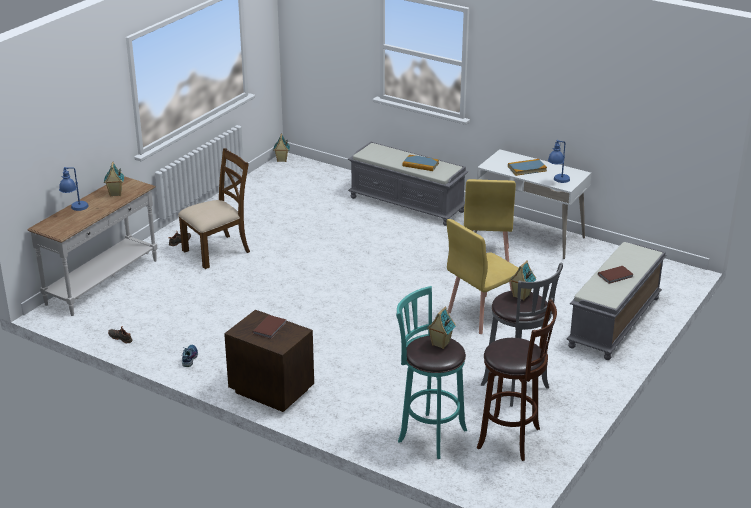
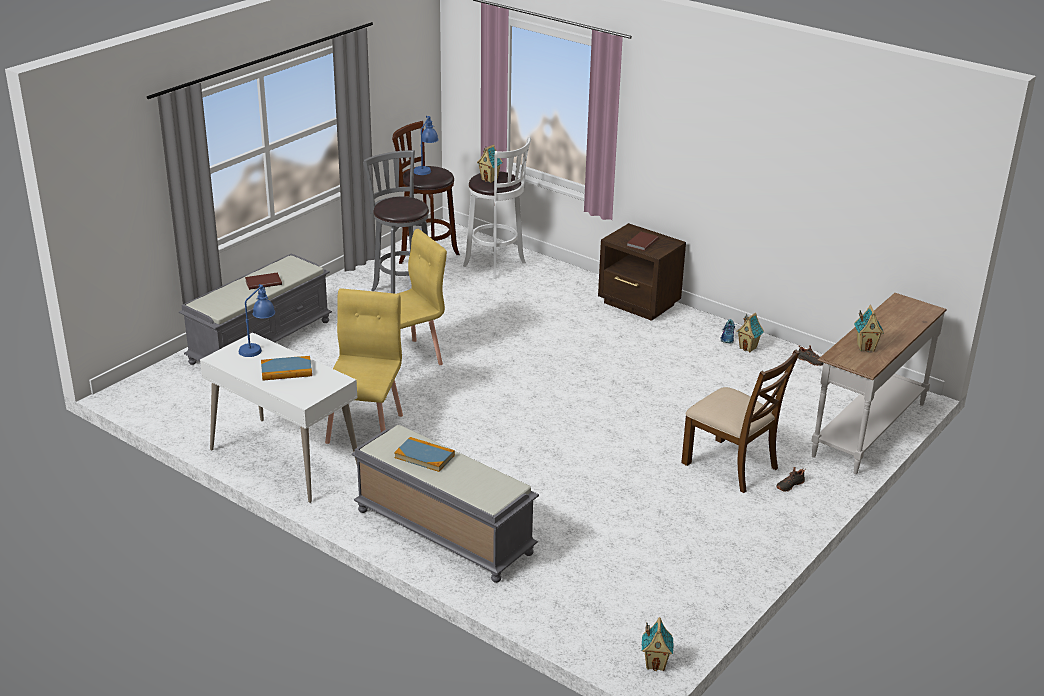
camera: 175 degrees left, 0 degrees up
blue table lamp [59,167,89,211] -> blue table lamp moved to [414,116,439,175]
brown chair [178,148,250,269] -> brown chair turned 105 degrees counterclockwise [681,350,800,493]
turquoise stool [396,286,467,459] -> white stool [463,136,531,279]
toy house [509,260,536,301] -> toy house moved to [736,313,764,353]

